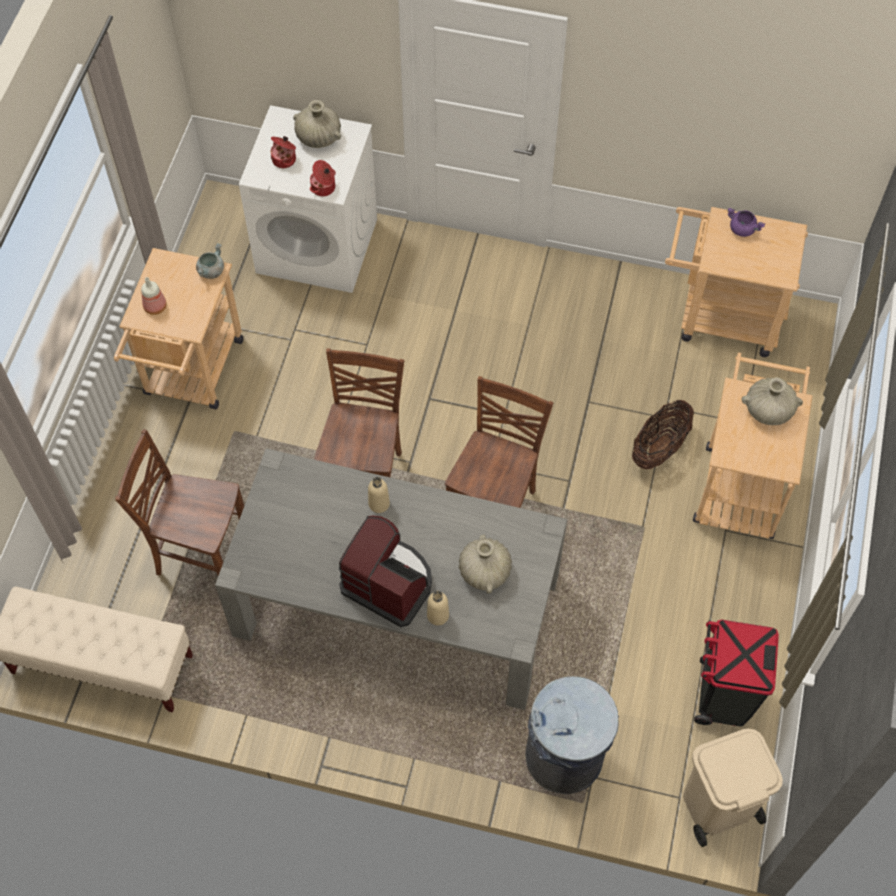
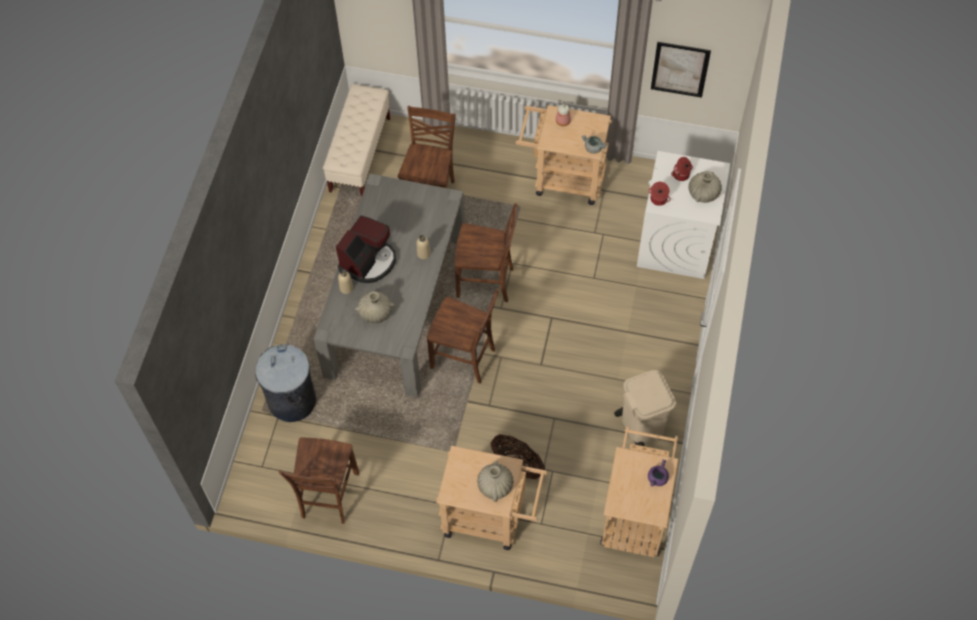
camera: 90 degrees right, 0 degrees up
beige trash can [683,728,783,847] -> beige trash can moved to [614,370,676,446]
black trash can [694,620,779,726] -> brown chair [279,438,359,524]
none -> picture [651,42,711,98]

